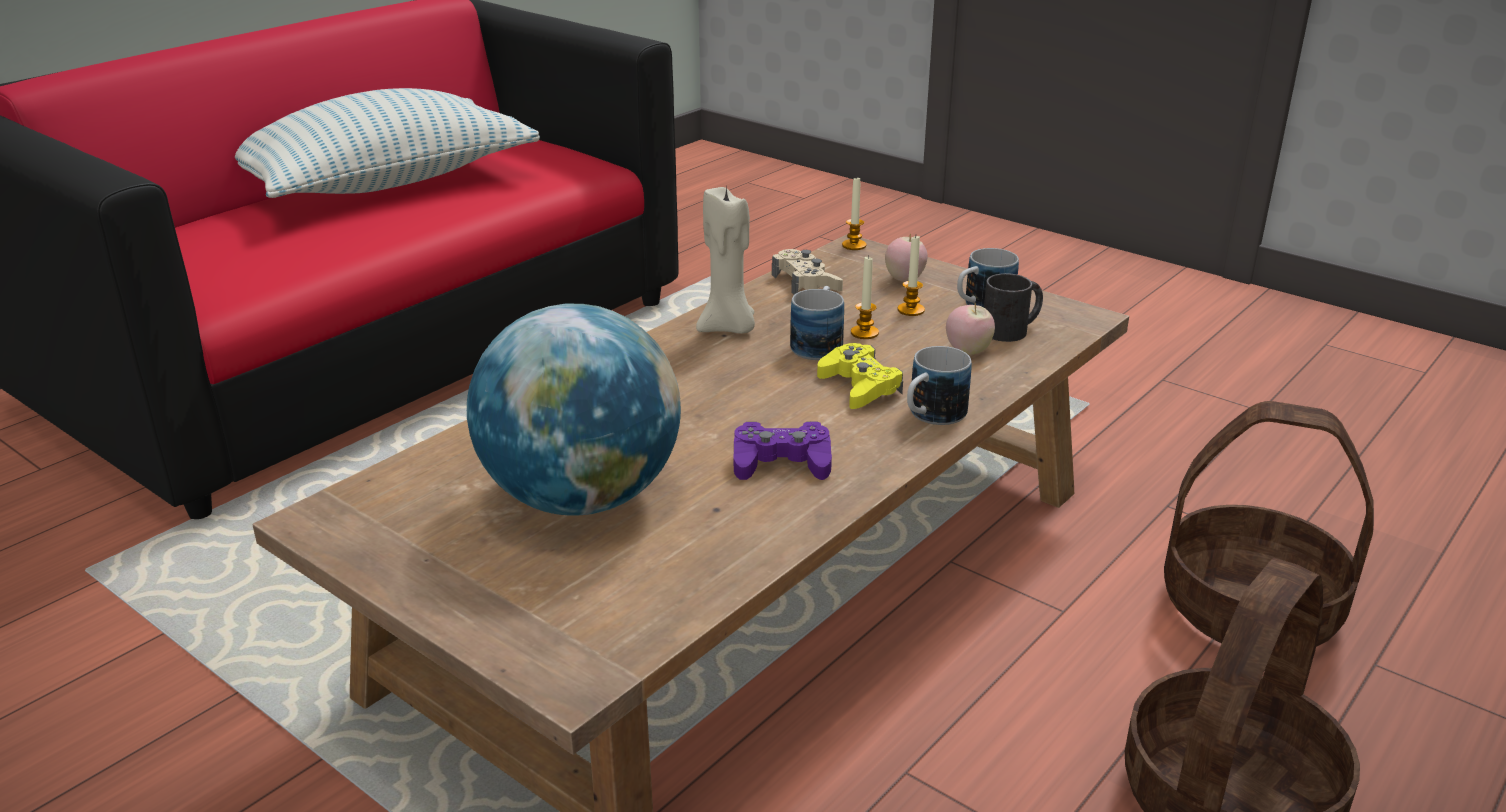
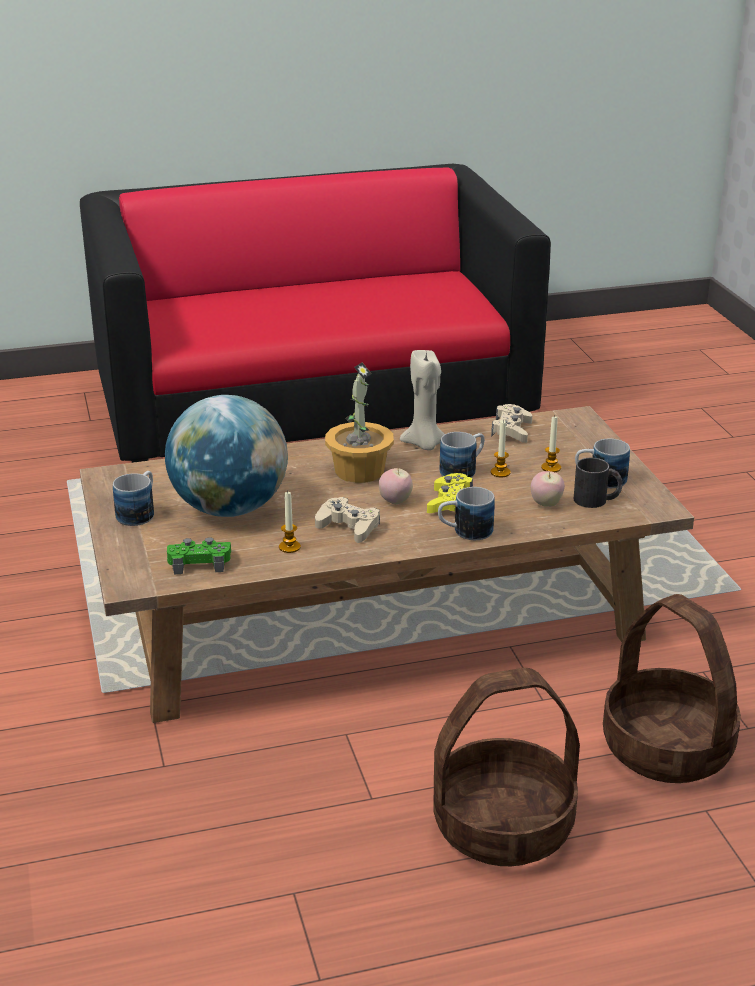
camera: 35 degrees right, 0 degrees up
pillow [235,88,540,198] -> none
purple game controller [734,421,832,480] -> beige game controller [315,497,380,543]
candle [842,178,867,250] -> candle moved to [279,491,301,553]
apple [885,234,928,282] -> apple moved to [379,468,413,504]
none -> mug [113,471,154,526]
none -> green game controller [167,537,231,574]
none -> potted plant [325,362,394,483]

